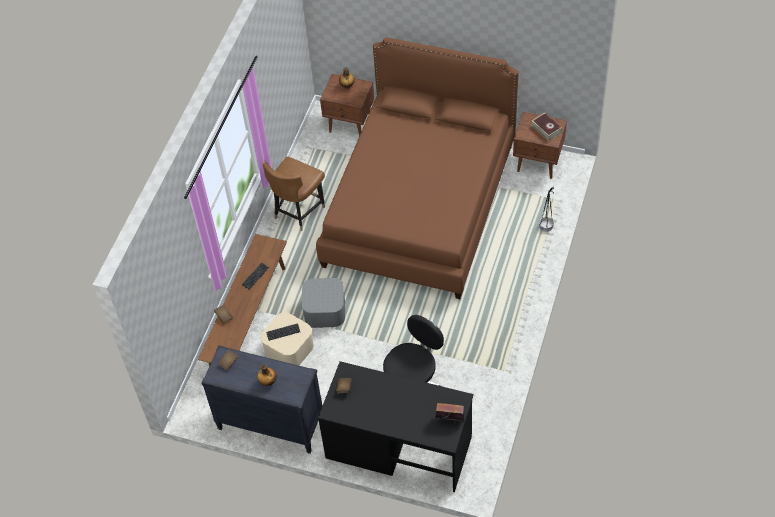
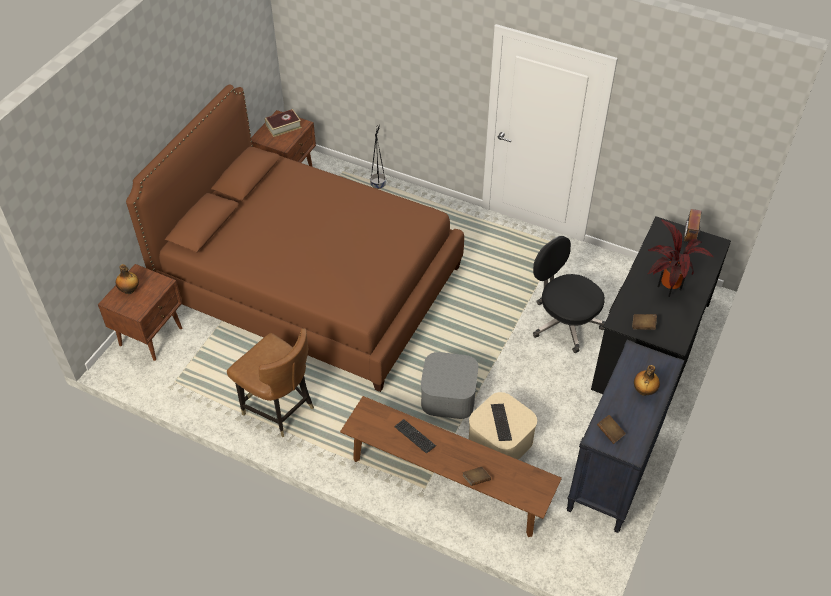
camera: 85 degrees left, 5 degrees down
none -> potted plant [648,219,714,297]

